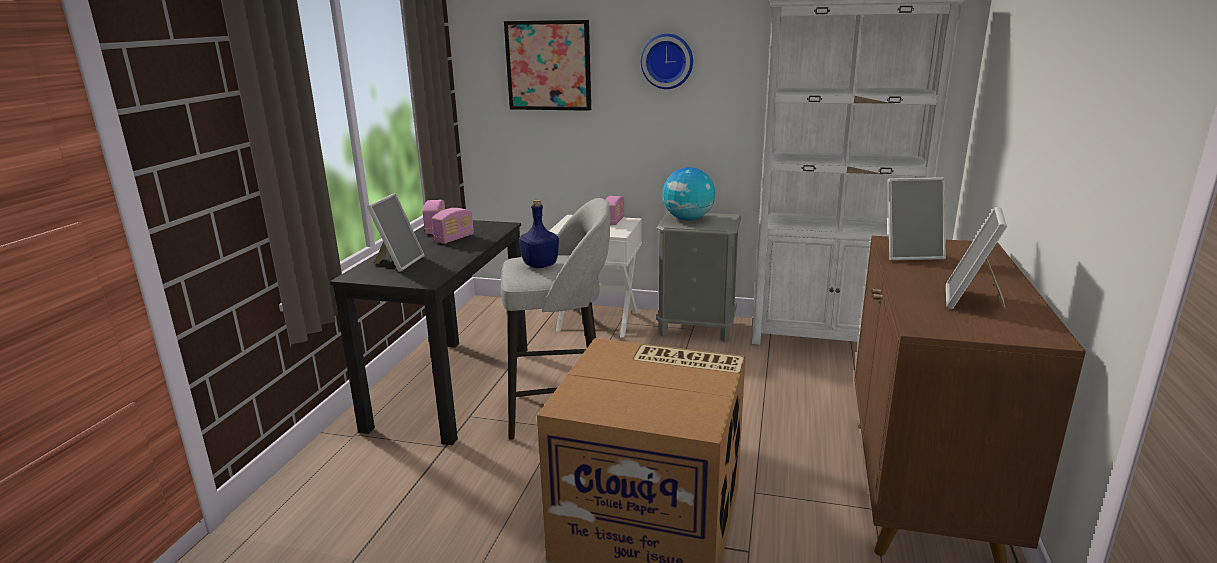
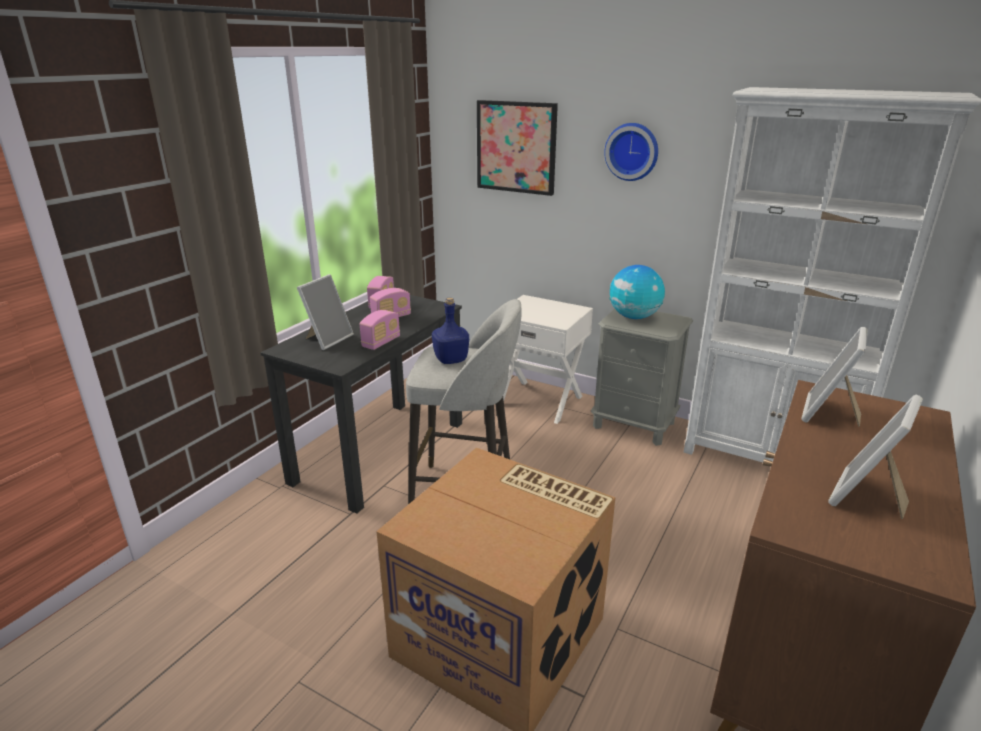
camera: 15 degrees right, 5 degrees up
radio [605,196,625,226] -> radio moved to [360,310,400,350]
picture frame [888,177,946,261] -> picture frame turned 105 degrees clockwise [801,327,868,427]

